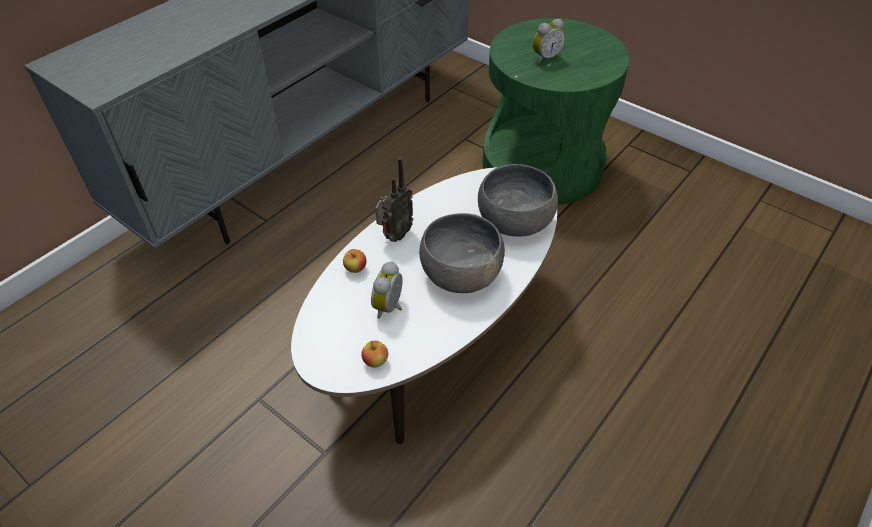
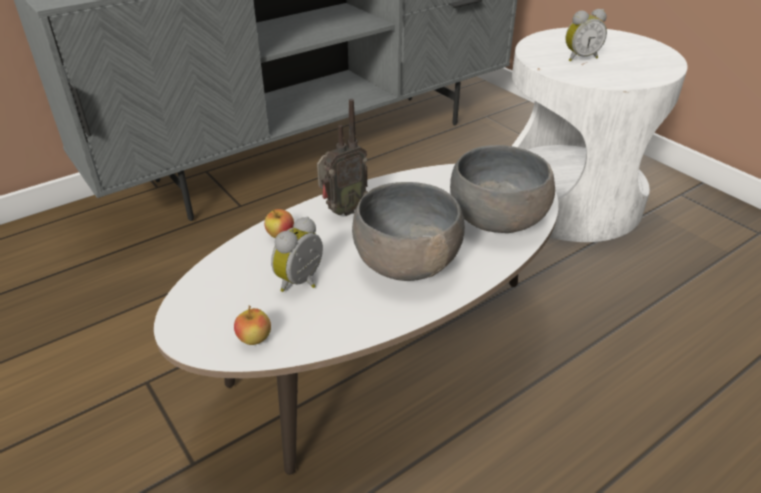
camera: 15 degrees right, 10 degrees down
green side table [483,18,630,205] -> white side table [512,28,688,242]

